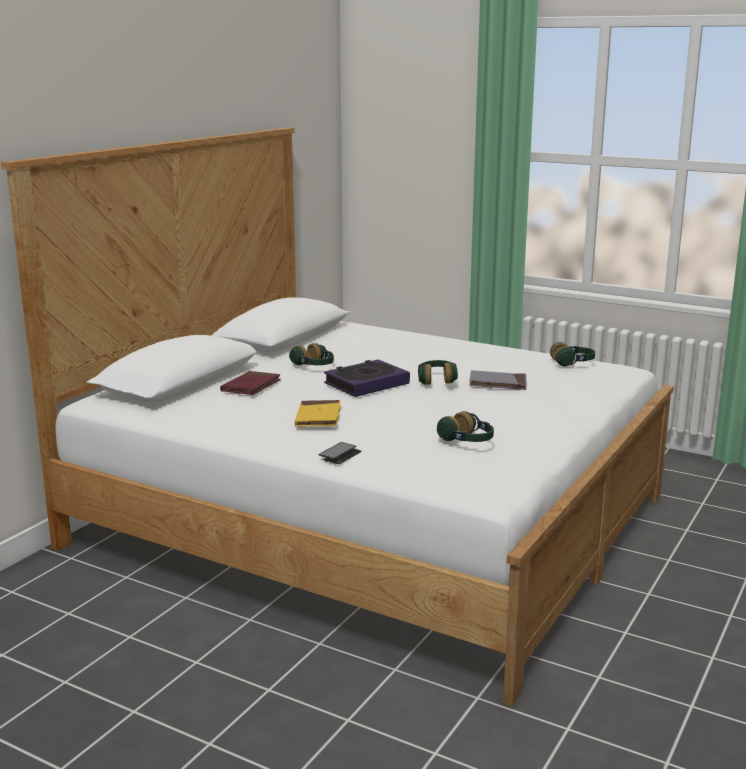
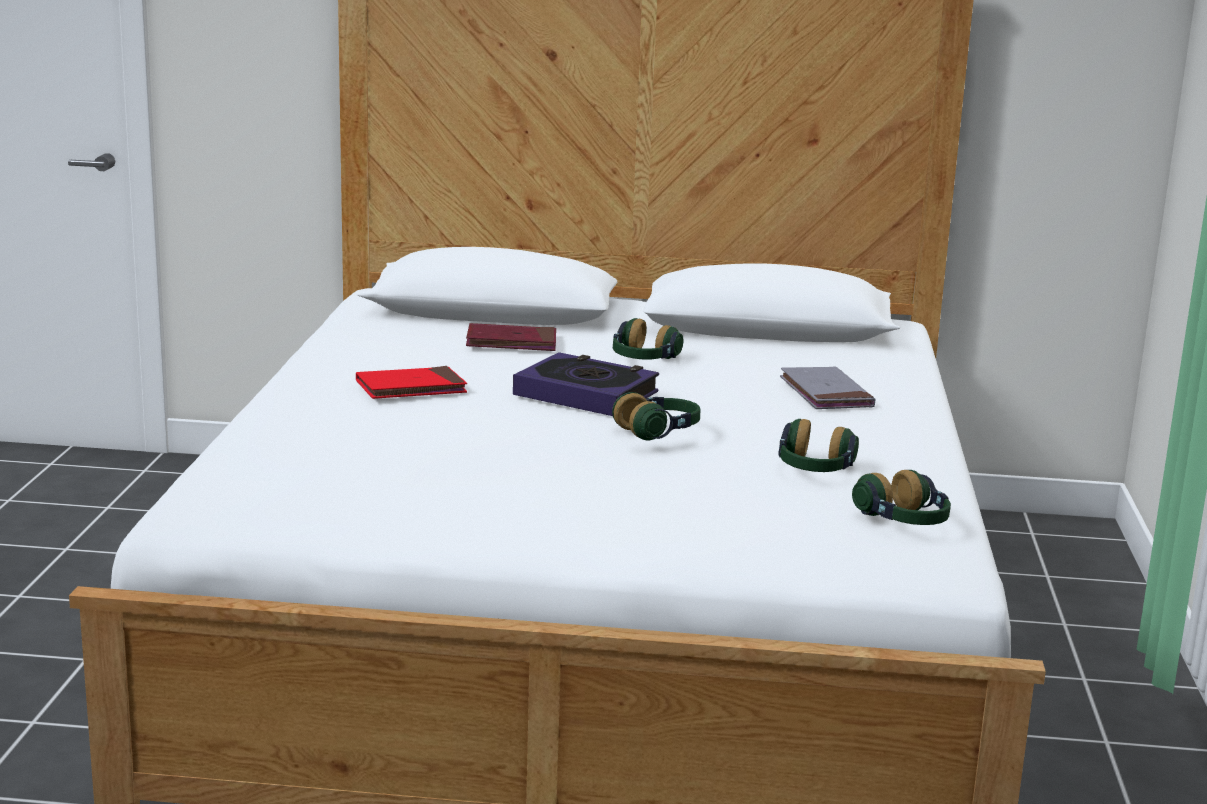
camera: 65 degrees right, 0 degrees up
yellow book [295,400,341,427] -> red book [356,366,467,399]
phone [318,442,362,464] -> none
headphones [437,411,494,442] -> headphones moved to [778,419,859,472]
grey book [469,370,527,390] -> grey book moved to [780,366,875,409]

